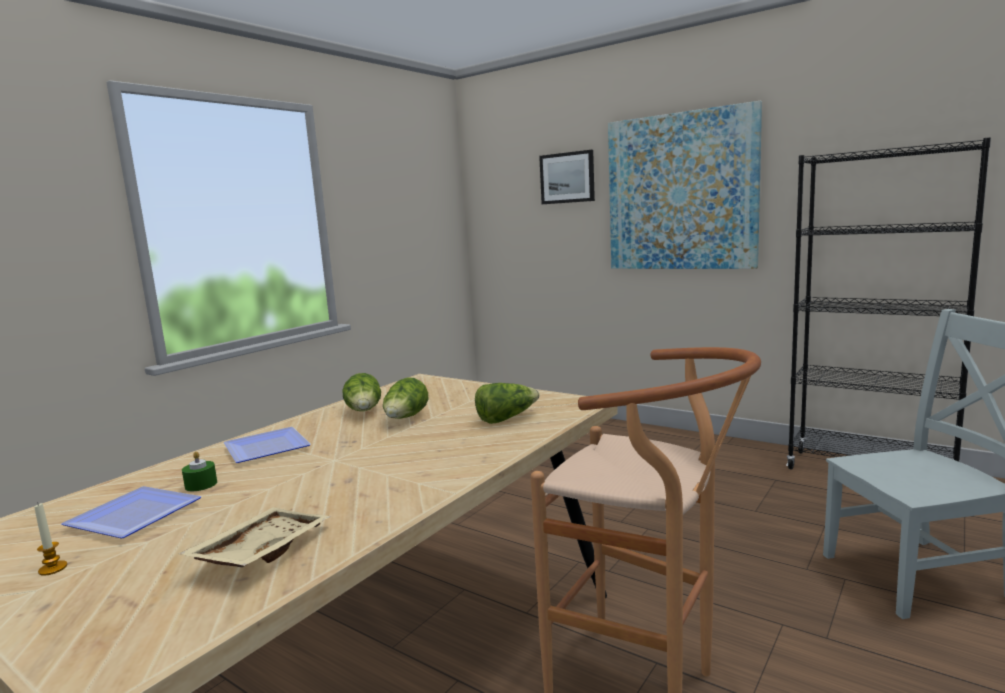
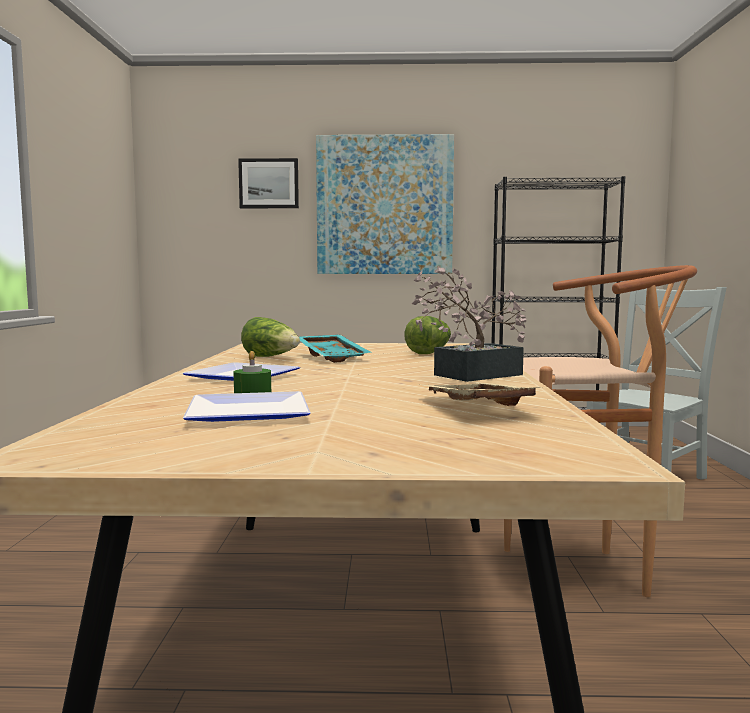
camera: 35 degrees left, 5 degrees down
candle [35,503,68,576] -> none
lettuce [383,378,428,419] -> turquoise tray [299,334,370,363]
none -> potted plant [411,266,526,382]

